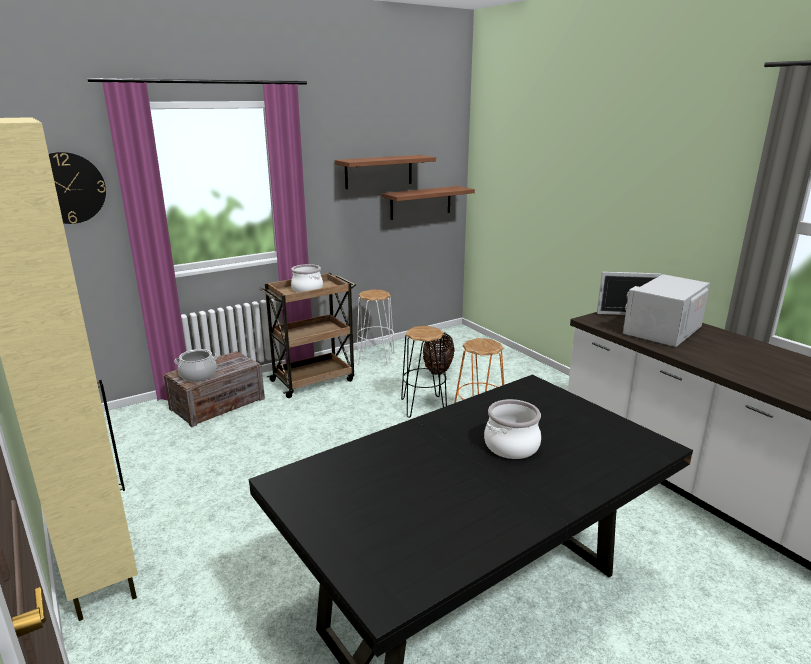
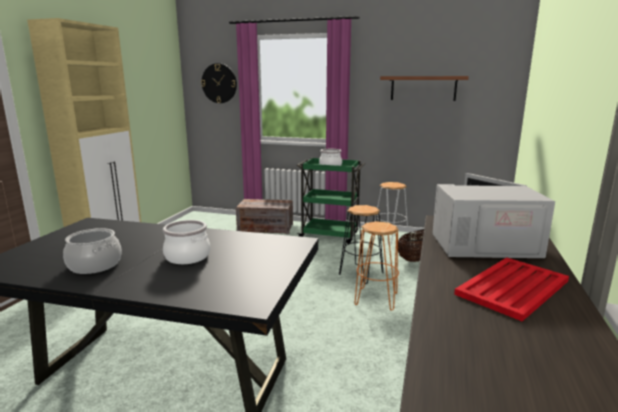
camera: 50 degrees right, 5 degrees down
cooking pot [174,349,217,382] -> cooking pot moved to [63,228,122,274]
brown cart [259,273,356,398] -> green cart [297,158,365,244]
shelf [382,186,475,220] -> none
none -> red tray [454,257,569,321]

